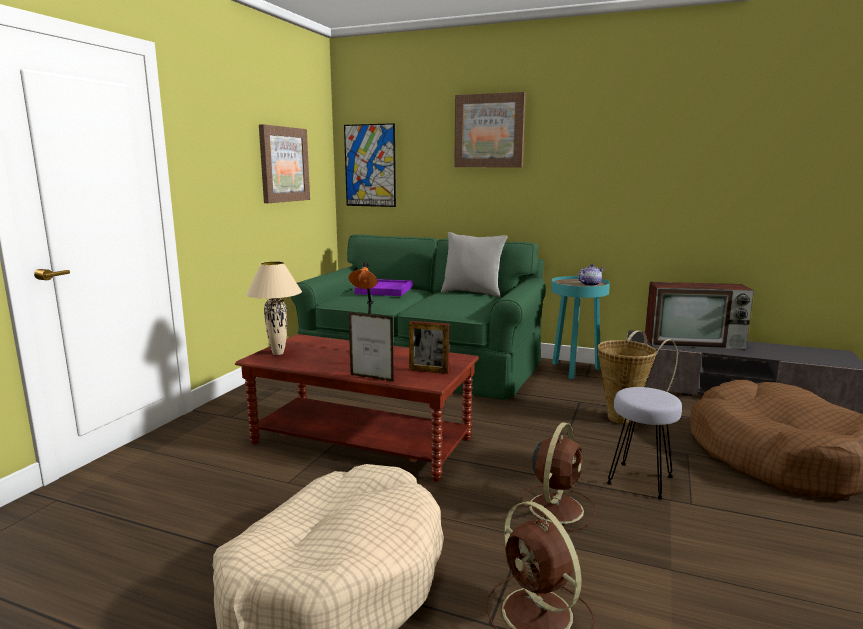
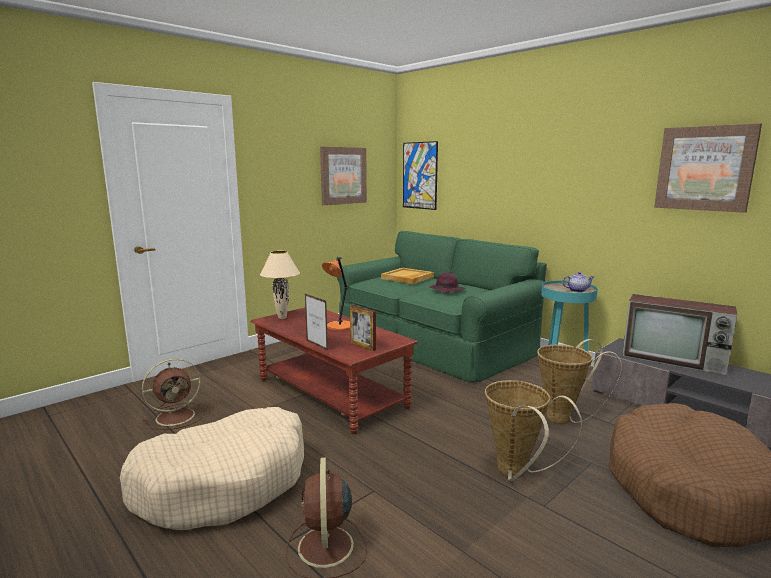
camera: 25 degrees right, 0 degrees up
purple tray [354,279,413,296] -> beige tray [381,268,434,284]
grey pillow [441,232,508,297] -> none
picture [454,92,526,167] -> picture moved to [654,123,762,213]
brown fan [519,422,596,531] -> brown fan moved to [142,359,205,430]
grey stool [607,387,682,499] -> basket [485,380,582,481]
none -> purple hat [429,273,465,293]

